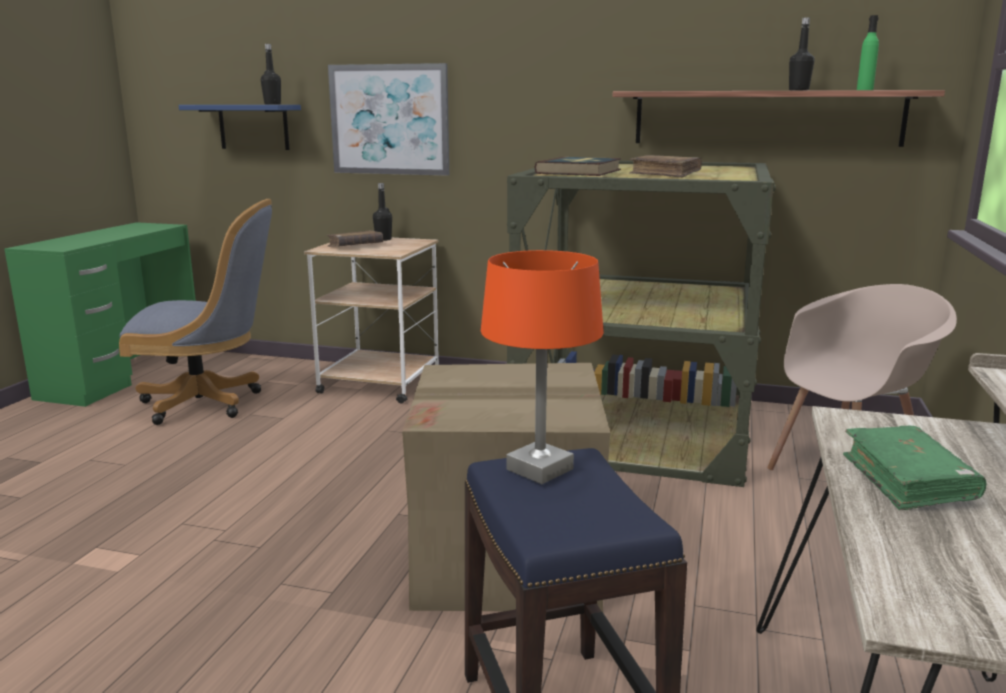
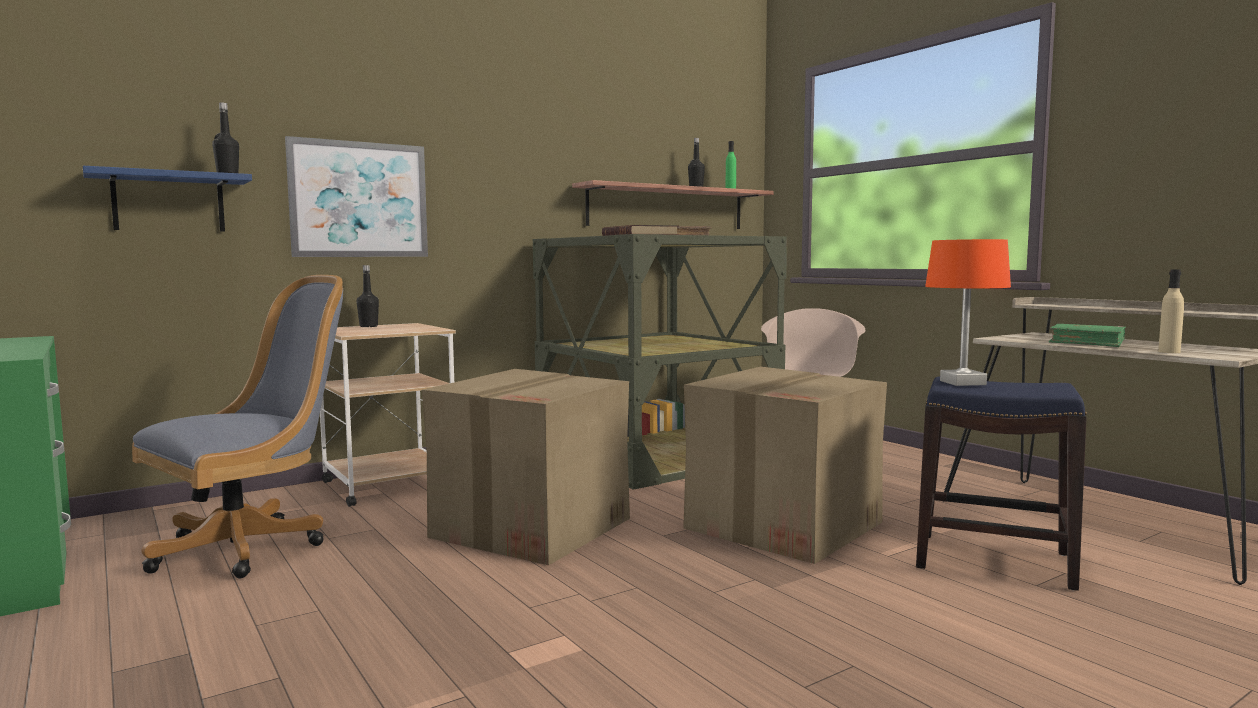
camera: 50 degrees left, 10 degrees down
brown book [326,230,383,247] -> none
none -> cardboard box [422,369,630,565]
none -> beige bottle [1158,269,1184,353]

